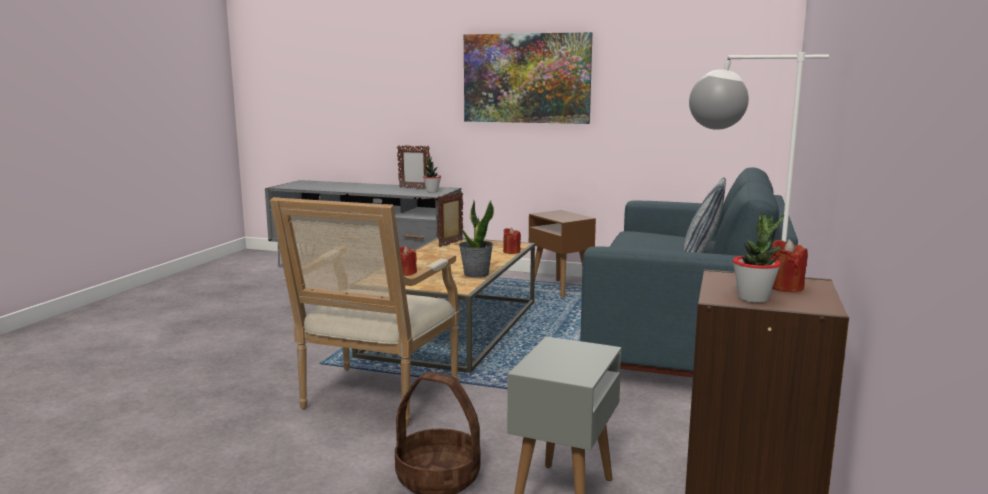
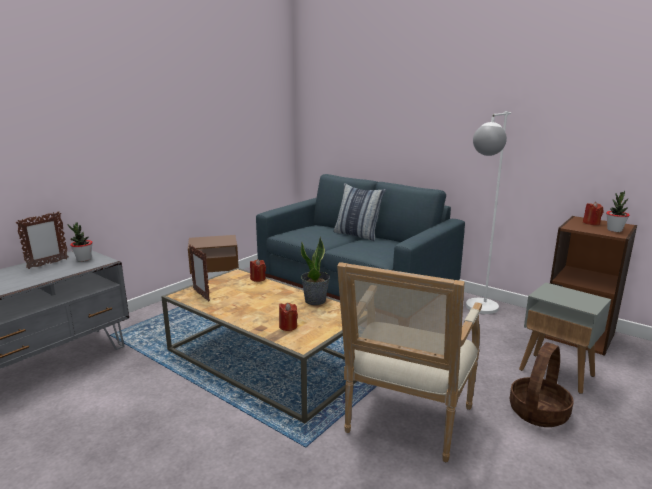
camera: 70 degrees left, 5 degrees up
armchair [270,197,460,426] -> armchair turned 75 degrees clockwise [337,262,482,462]
picture [464,32,593,124] -> none

